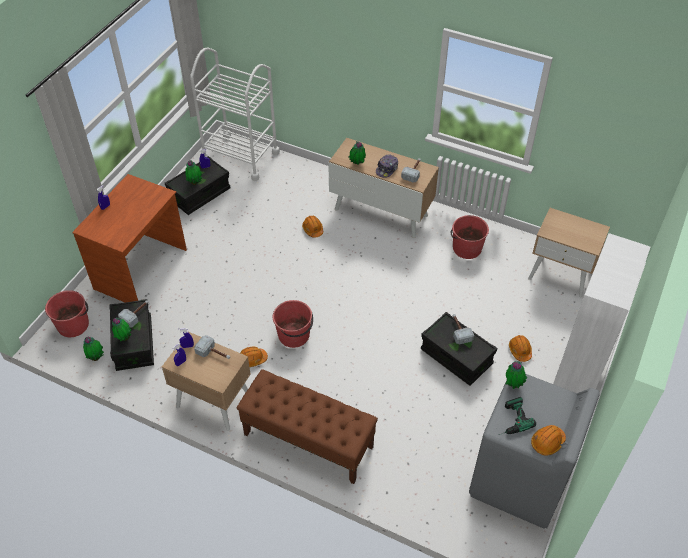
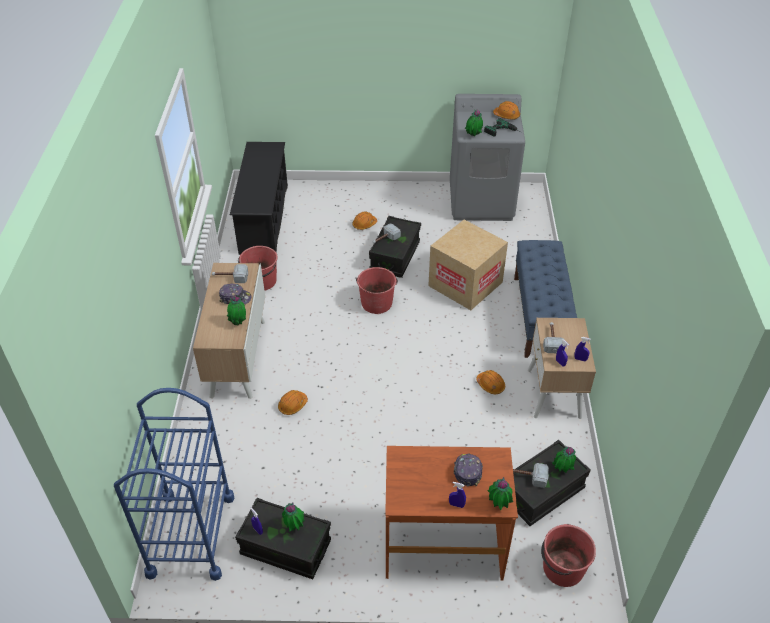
camera: 115 degrees left, 5 degrees down
potted plant [83,336,104,361] -> potted plant moved to [488,477,513,510]
white cart [190,47,280,181] -> blue cart [114,388,235,581]
brown bench [237,369,378,484] -> blue bench [514,240,577,358]
red bucket [273,300,313,348] -> red bucket moved to [356,267,398,314]
beige nightstand [528,208,610,298] -> black shoe rack [230,142,288,255]
white bookcase [553,233,650,393] -> none
none -> cardboard box [428,220,508,310]
none -> cap [454,454,483,487]

